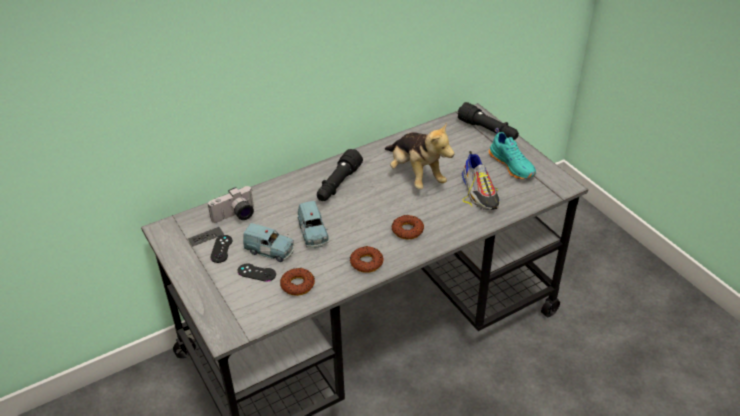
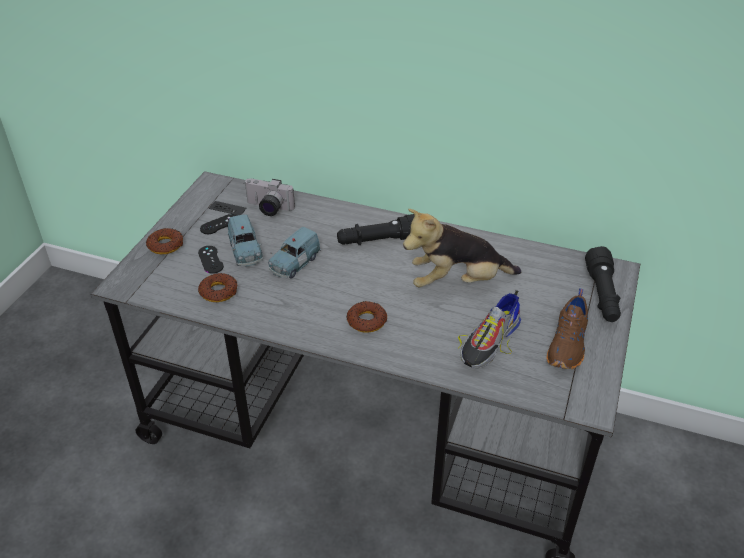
camera: 50 degrees right, 0 degrees up
donut [350,246,384,273] -> donut moved to [146,228,183,254]
plush toy [385,122,454,189] -> plush toy turned 60 degrees clockwise [403,209,521,287]
turquoise shoe [489,128,536,180] -> brown shoe [546,288,588,369]

